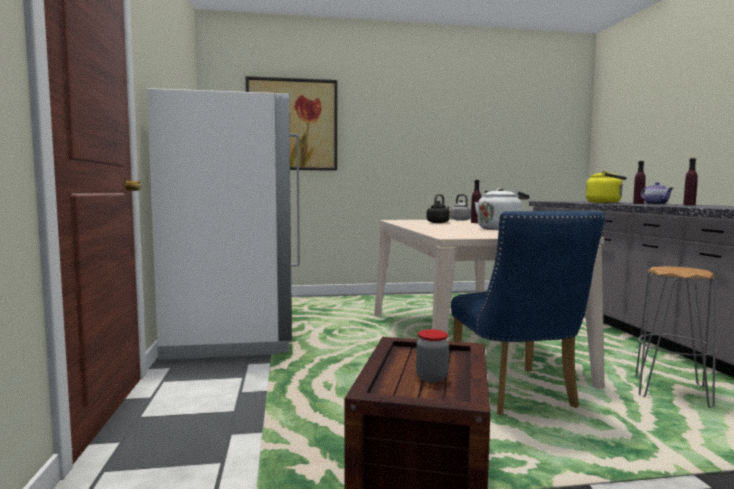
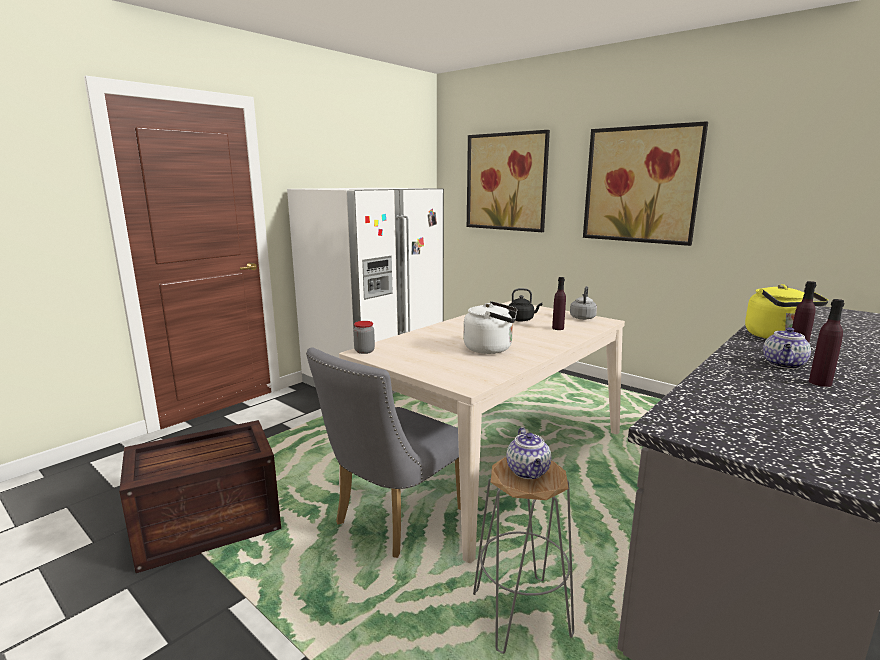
camera: 50 degrees right, 10 degrees up
jar [416,329,449,383] -> jar moved to [353,321,375,354]
blue chair [451,211,606,415] -> grey chair [306,348,461,558]
none -> teapot [506,427,551,479]
none -> picture [583,121,708,246]

